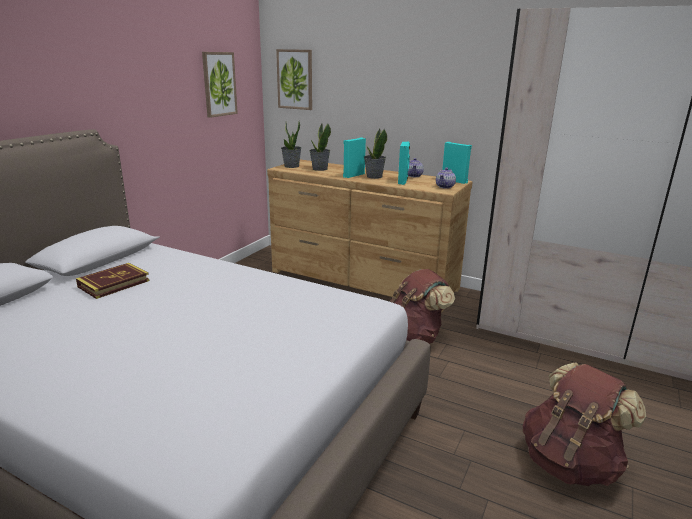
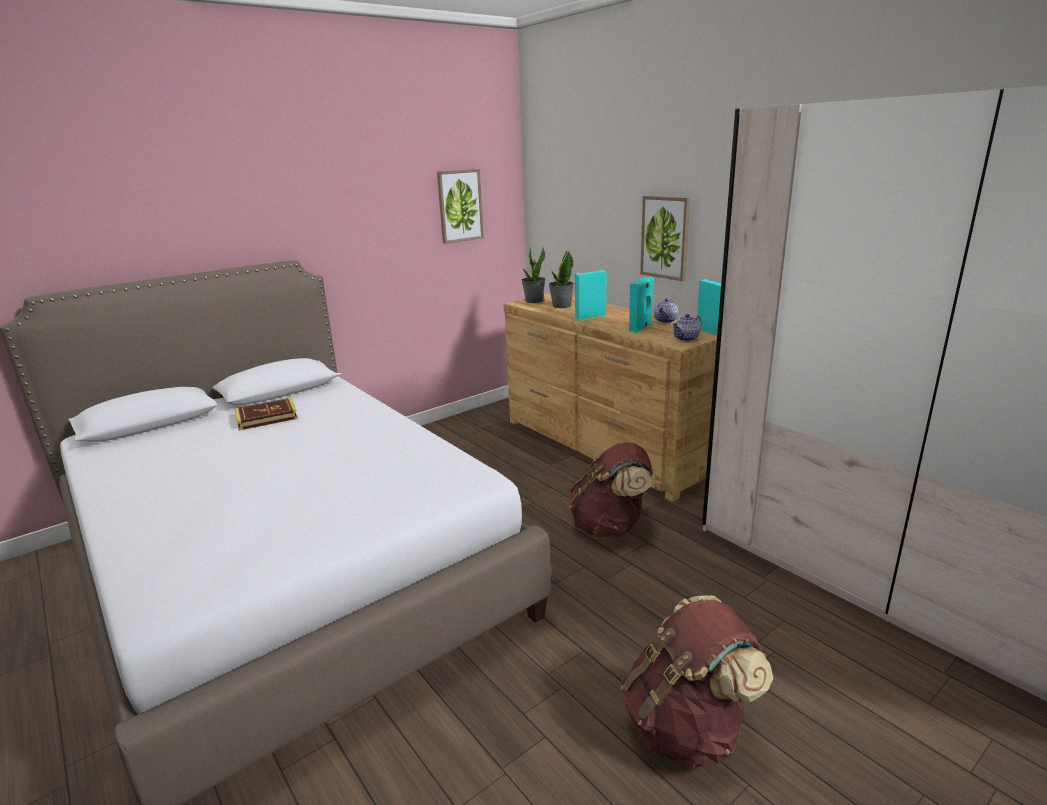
camera: 25 degrees right, 0 degrees up
picture [276,49,312,110] -> picture moved to [640,196,690,281]
potted plant [364,128,387,179] -> none

